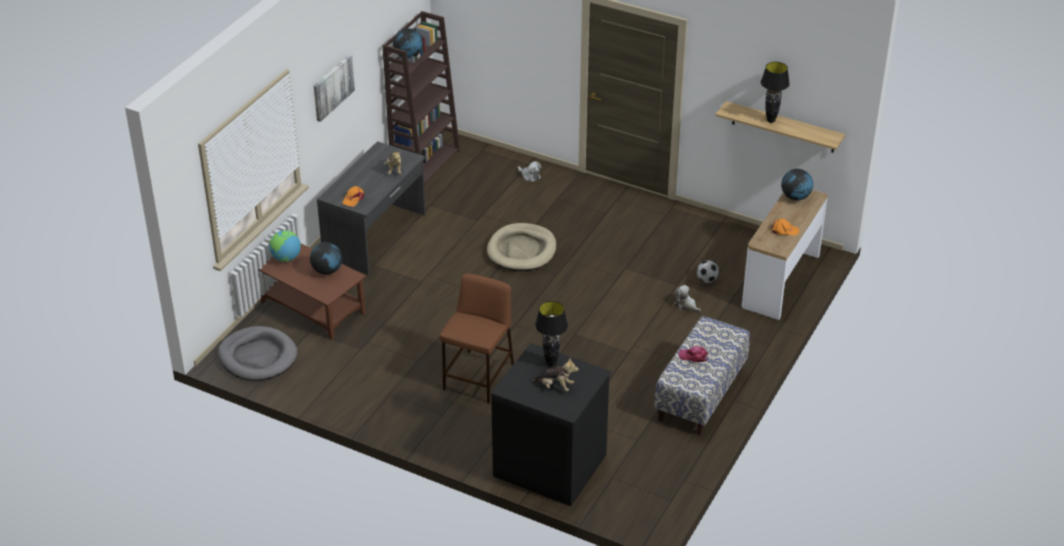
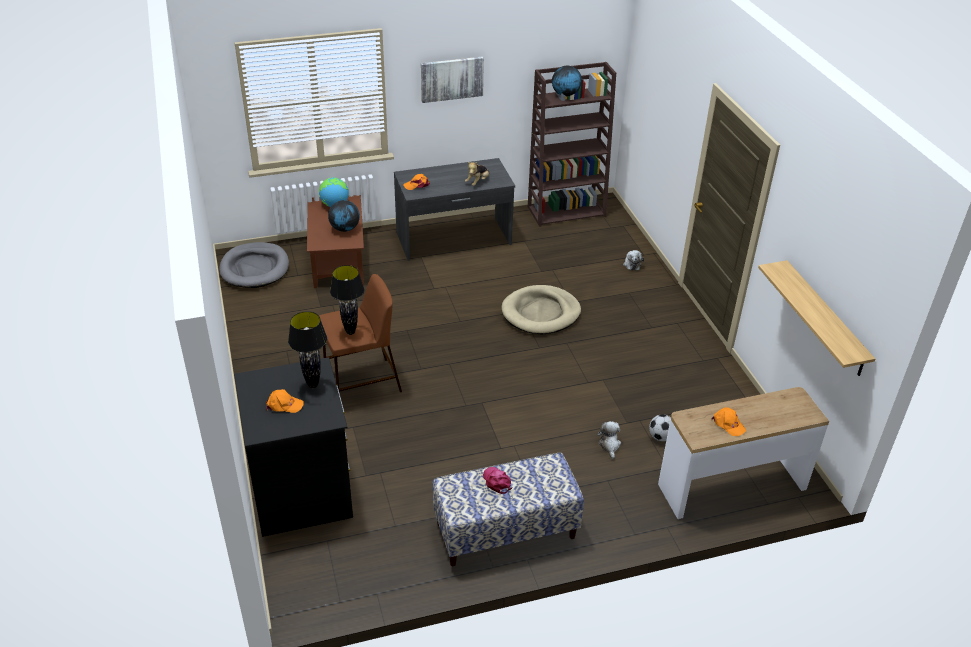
camera: 45 degrees right, 0 degrees up
plush toy [530,358,579,391] -> orange cap [266,389,304,413]
black table lamp [761,62,790,123] -> black table lamp moved to [330,265,364,335]
globe [781,169,813,200] -> none

